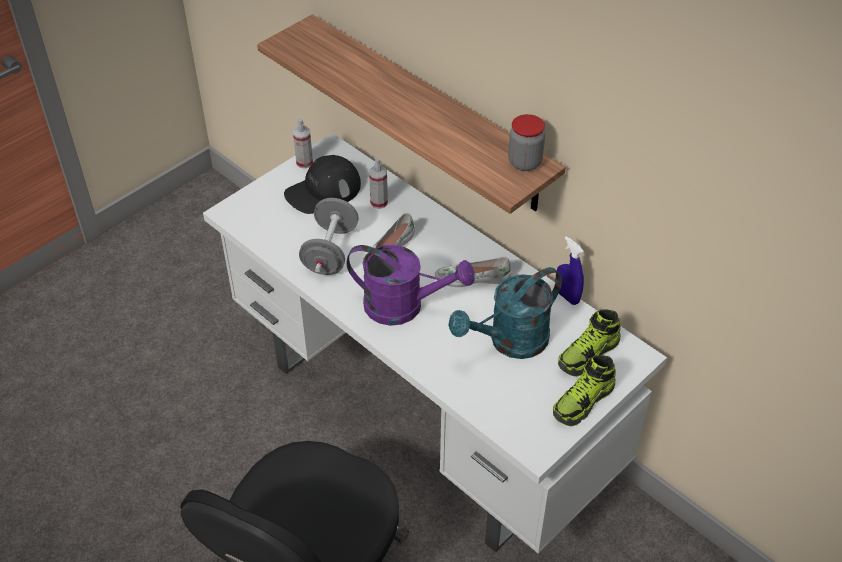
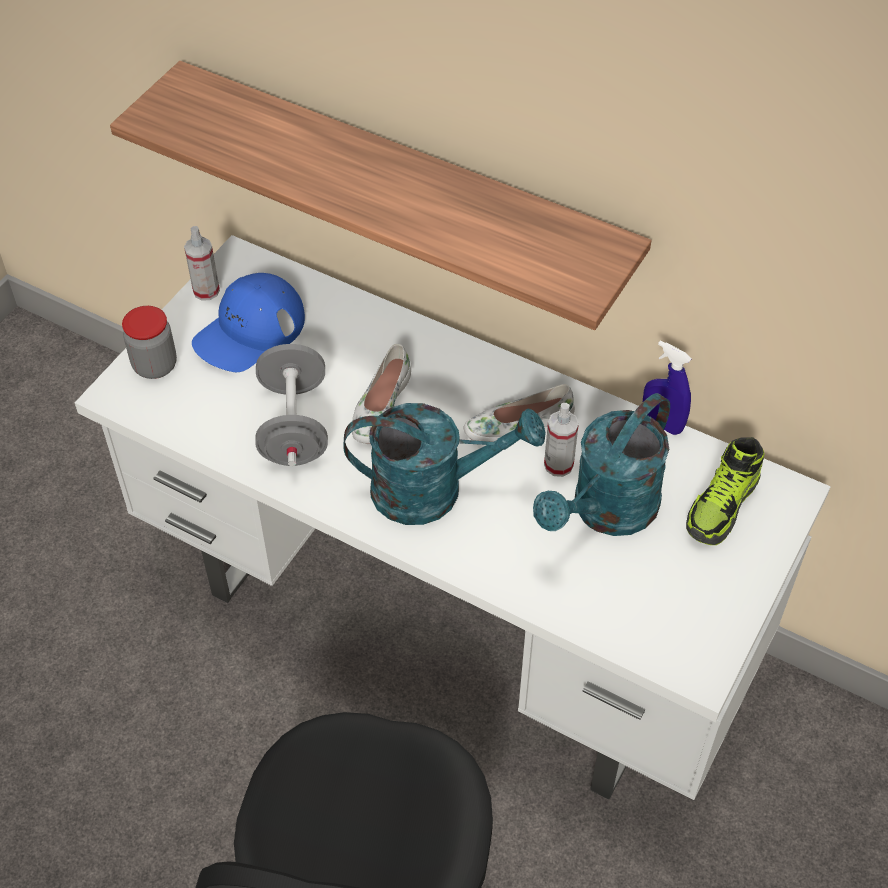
camera: 15 degrees left, 5 degrees up
black cap [284,155,361,214] -> blue cap [192,273,305,372]
purple watering can [346,244,475,326] -> turquoise watering can [344,403,546,525]
spray bottle [369,158,388,209] -> spray bottle moved to [544,403,579,477]
jar [508,114,545,171] -> jar moved to [122,306,177,379]
shoe [553,355,616,427] -> none

